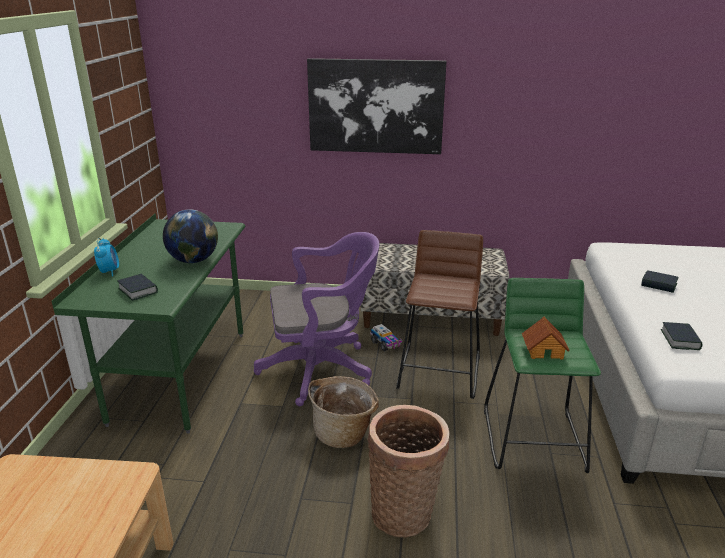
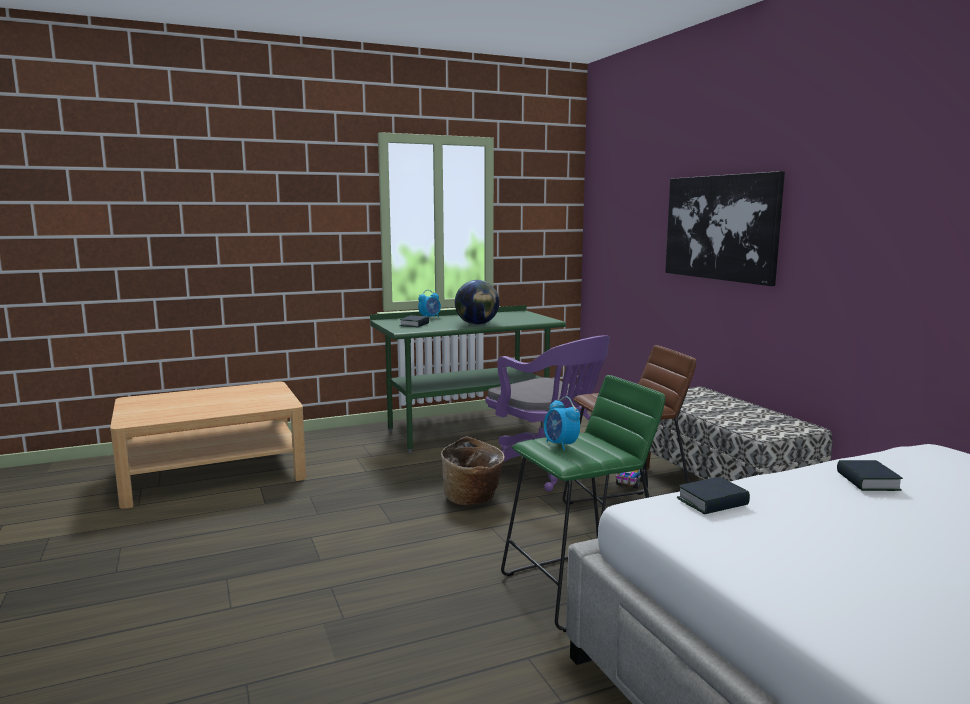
camera: 60 degrees right, 15 degrees down
basket [367,405,450,537] -> none
toy house [522,317,570,359] -> alarm clock [544,396,580,450]

